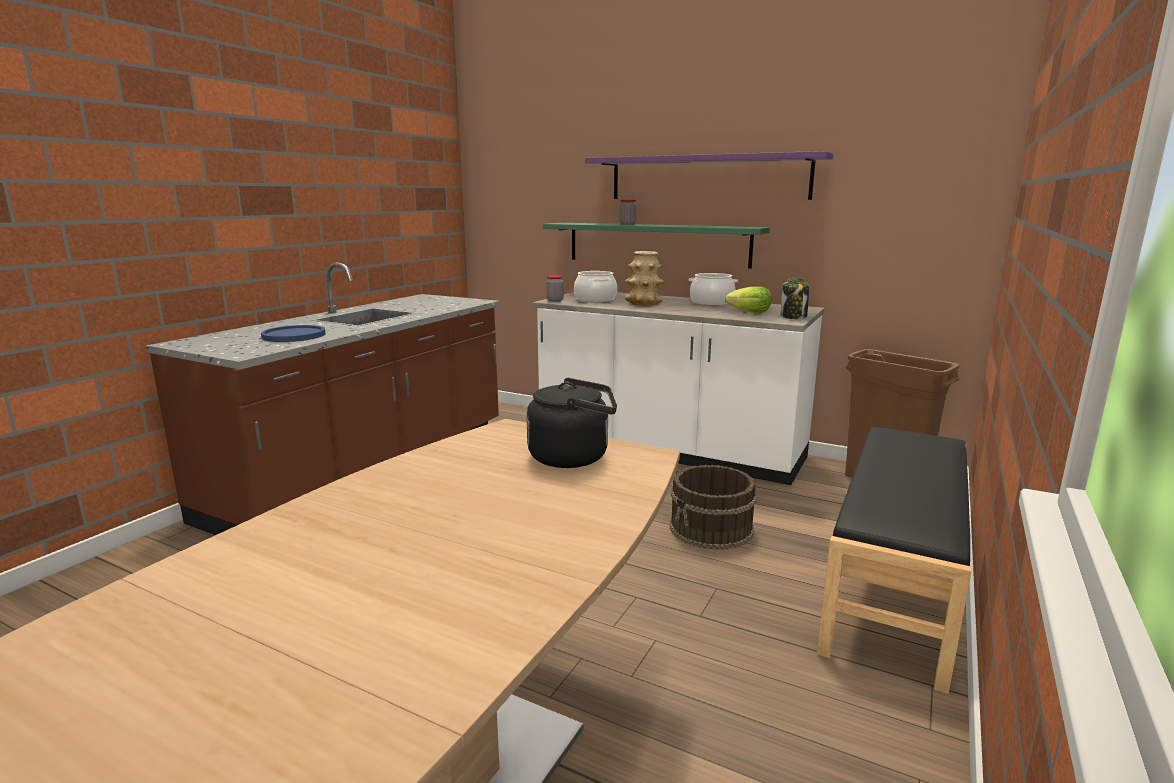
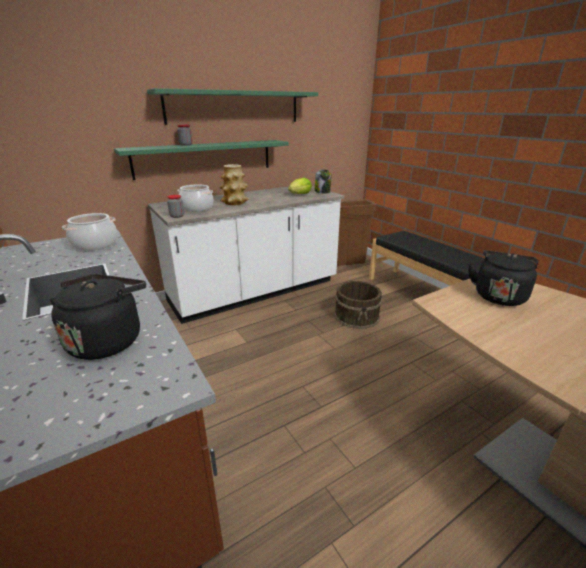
camera: 60 degrees left, 10 degrees up
blue plate [261,325,326,342] -> black kettle [50,274,146,360]
purple shelf [585,151,833,200] -> green shelf [147,88,318,125]
cooking pot [689,273,738,306] -> cooking pot moved to [62,213,118,251]

